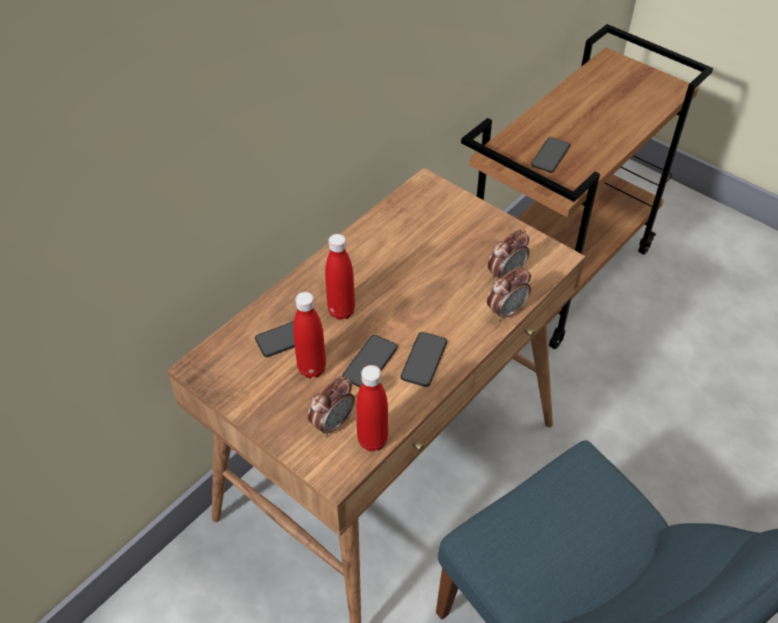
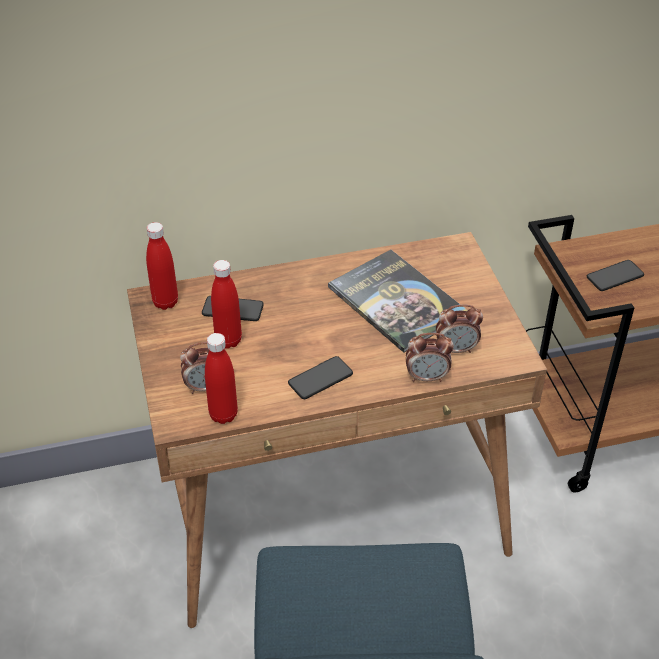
camera: 35 degrees right, 5 degrees down
red bottle [325,234,355,320] -> red bottle moved to [146,222,178,310]
phone [342,335,398,387] -> none
none -> book [328,250,468,353]

